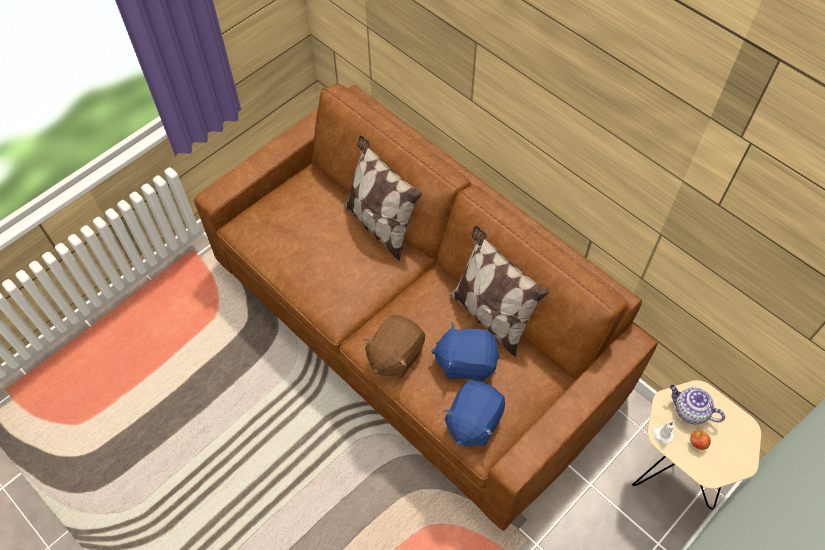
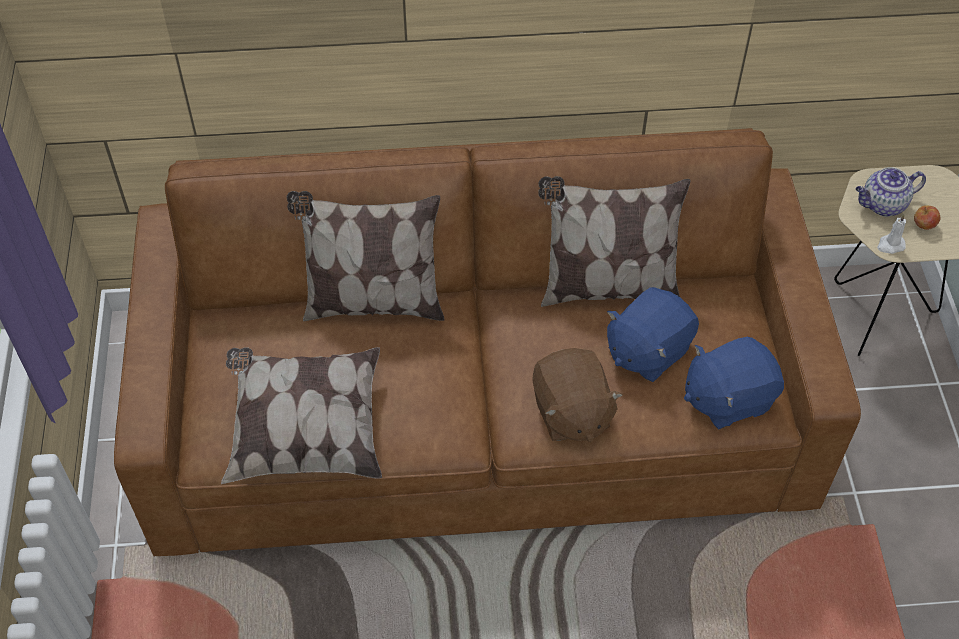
camera: 50 degrees left, 5 degrees down
blue plush toy [443,380,505,446] -> blue plush toy turned 90 degrees clockwise [684,337,784,429]
none -> pillow [221,347,382,484]

